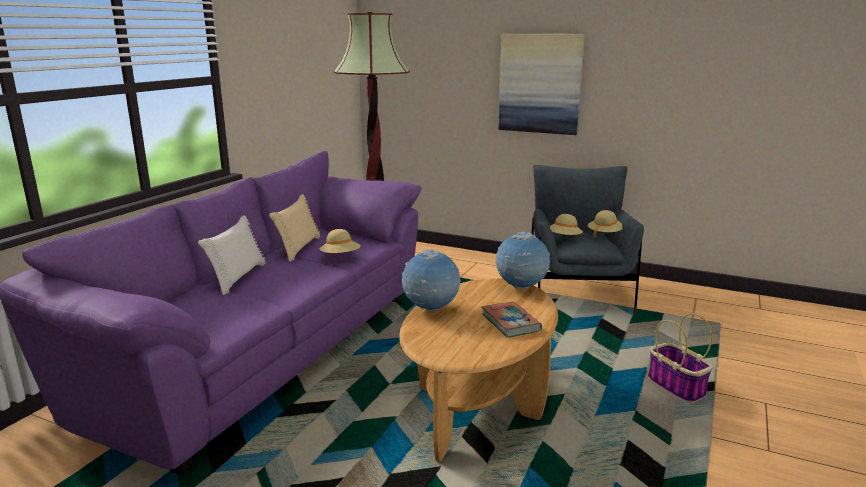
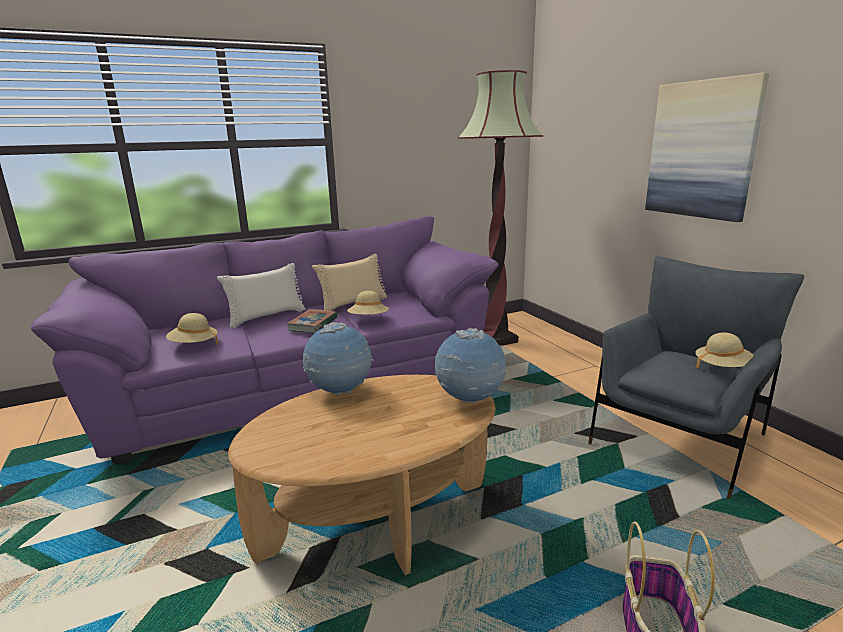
camera: 40 degrees right, 0 degrees up
book [482,302,542,338] -> book moved to [286,309,337,333]
beige hat [550,214,583,235] -> beige hat moved to [166,313,218,345]

